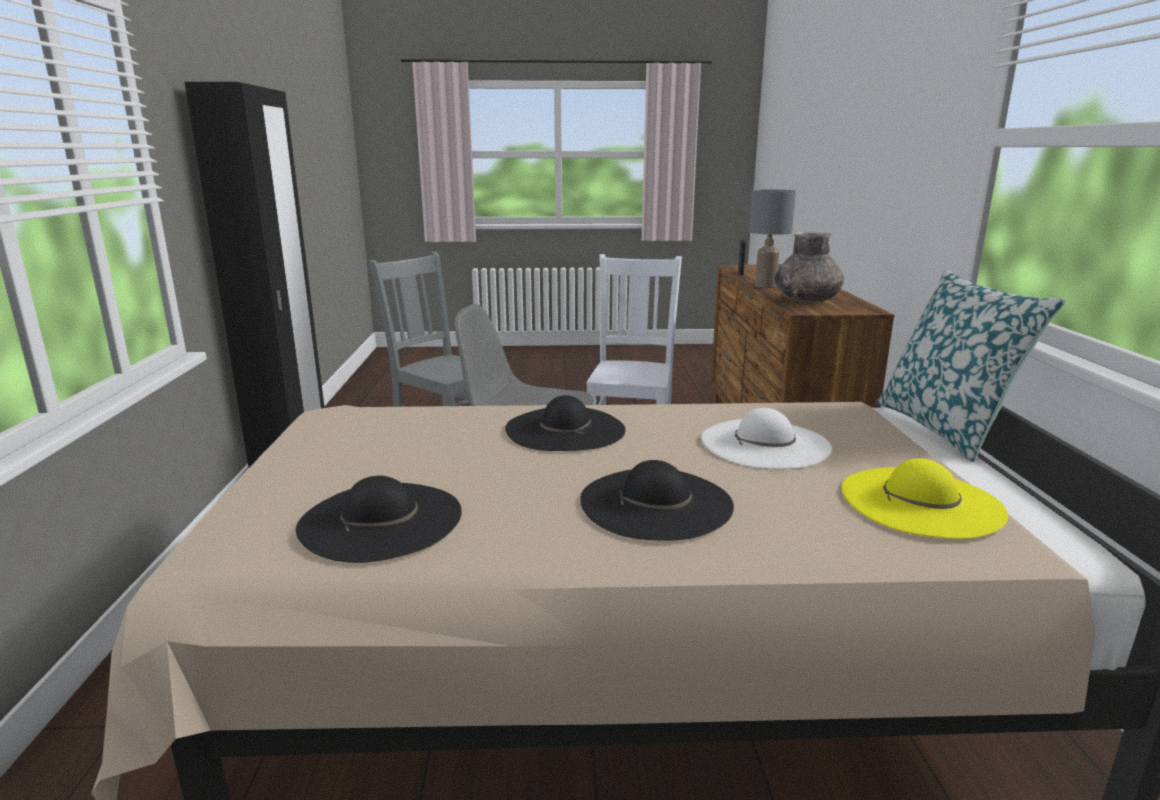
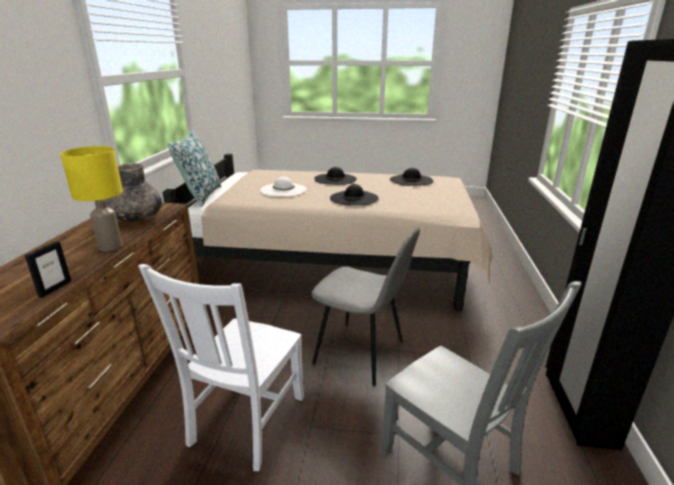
camera: 170 degrees left, 5 degrees up
grey table lamp [749,190,796,288] -> yellow table lamp [60,146,123,251]
yellow hat [841,459,1008,539] -> none

